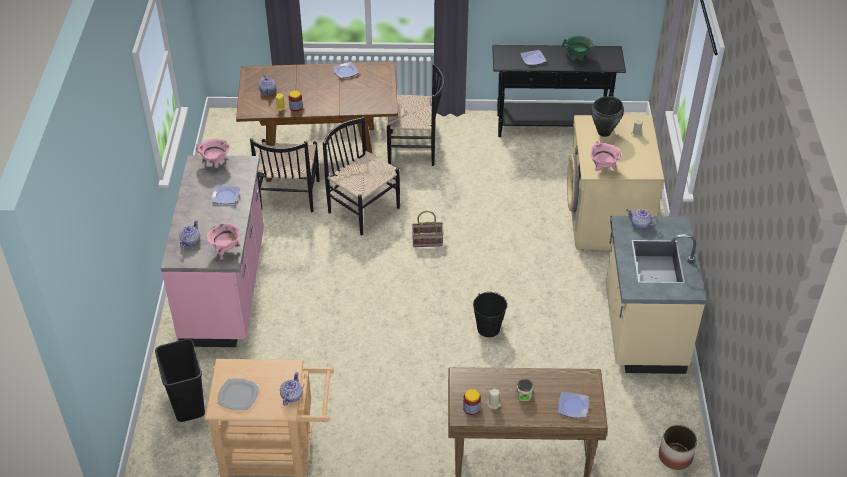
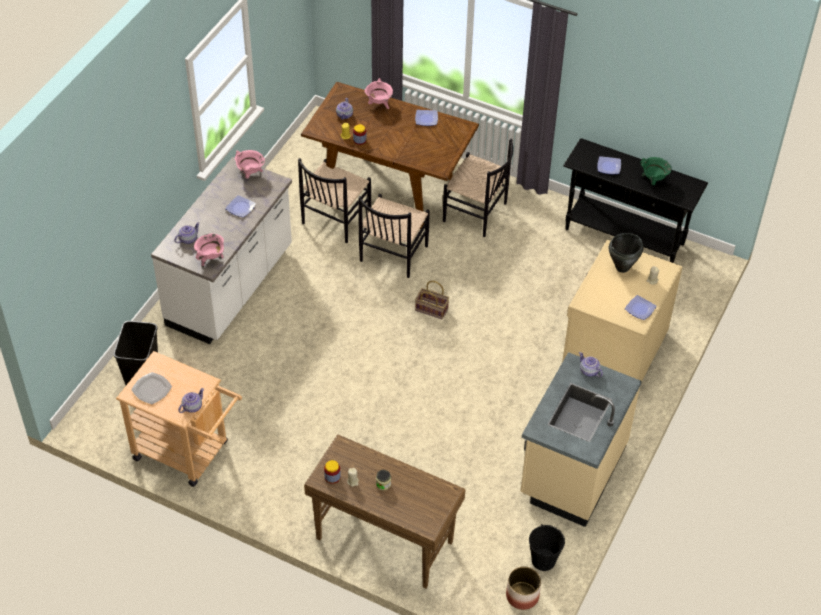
camera: 25 degrees right, 5 degrees up
pink counter [161,155,264,347] -> white counter [151,157,292,344]
black chair [323,116,400,235] -> black chair turned 135 degrees counterclockwise [359,194,429,278]
black bucket [473,292,507,337] -> black bucket moved to [529,524,565,571]
plate [558,392,589,418] -> plate moved to [625,295,656,320]
pink cooking pot [590,141,621,171] -> pink cooking pot moved to [365,78,393,109]

